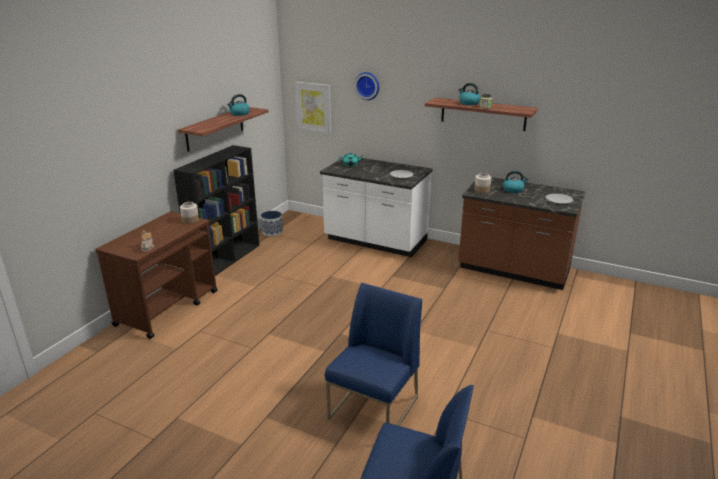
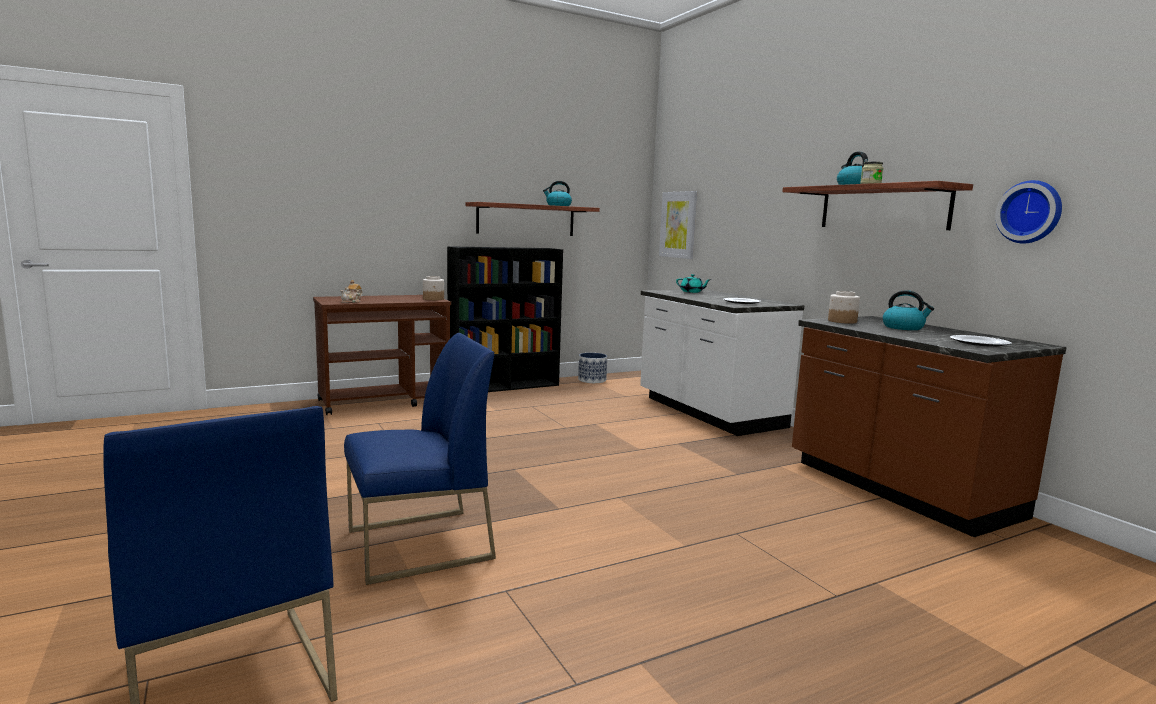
camera: 35 degrees right, 15 degrees down
wall clock [354,72,379,100] -> wall clock moved to [995,180,1062,243]

